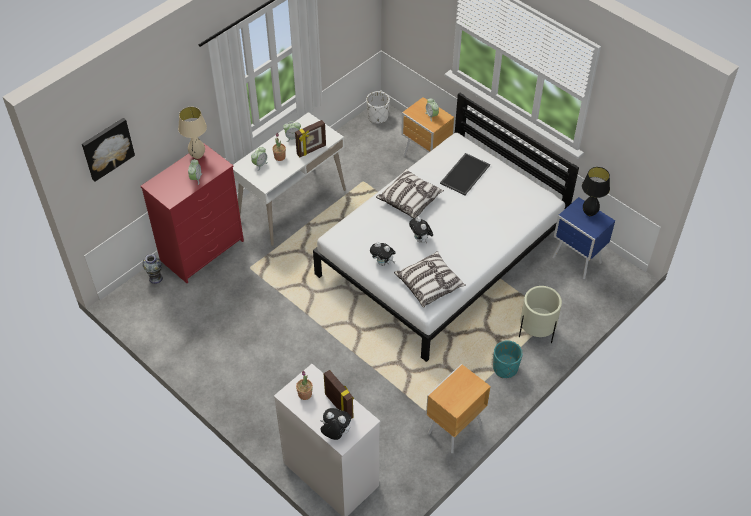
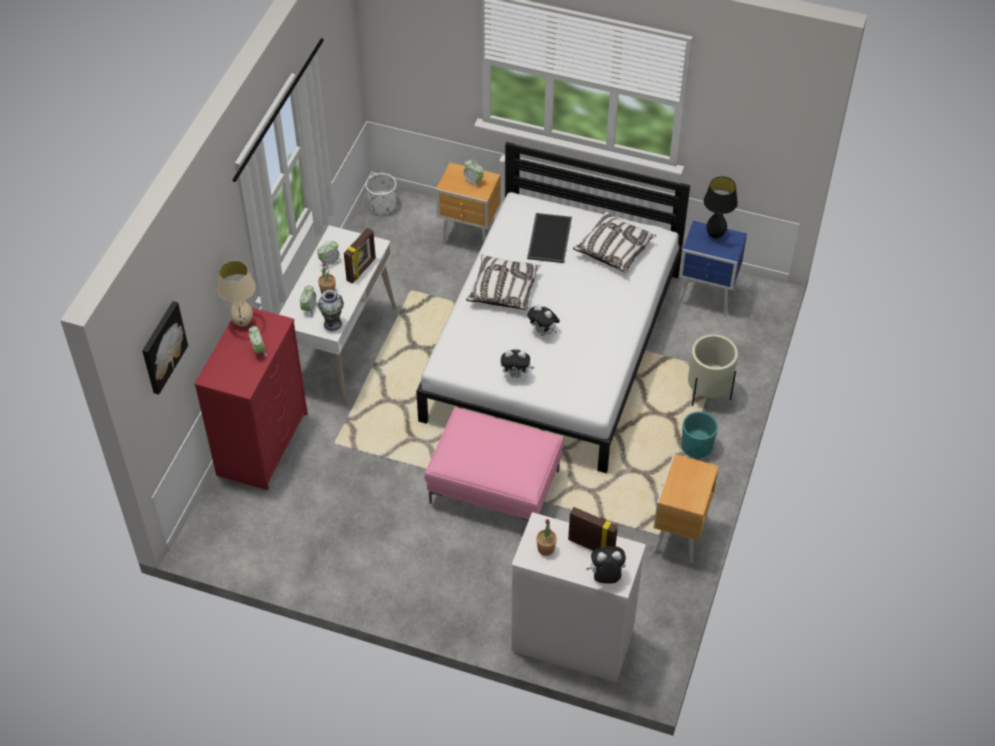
camera: 25 degrees left, 0 degrees up
vase [143,254,163,284] -> vase moved to [318,290,344,331]
pillow [394,251,466,308] -> pillow moved to [573,211,656,273]
none -> pink ottoman [424,407,564,521]

